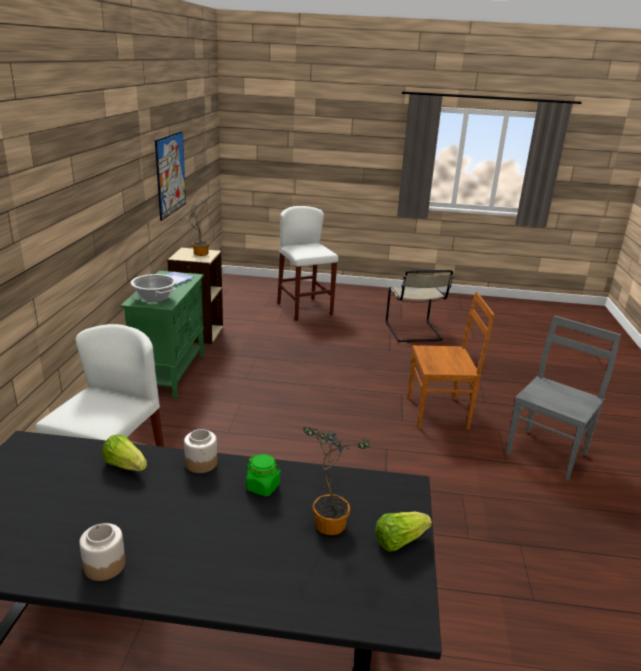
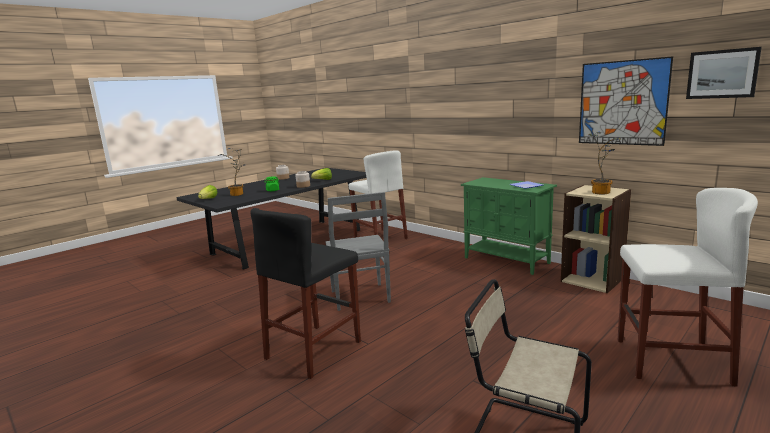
camera: 130 degrees right, 10 degrees down
cooking pot [131,274,177,302] -> none
brown chair [408,291,495,429] -> black stool [250,208,361,379]
grey chair [506,316,621,481] -> grey chair moved to [325,192,391,311]
none -> picture [686,47,762,99]

